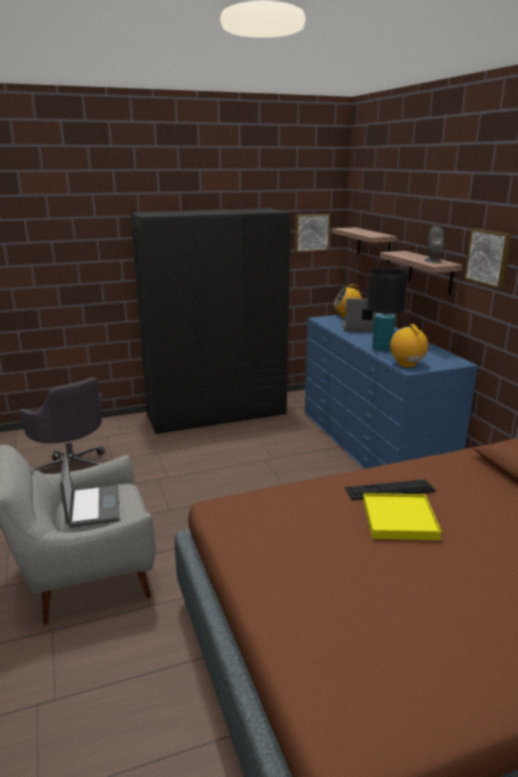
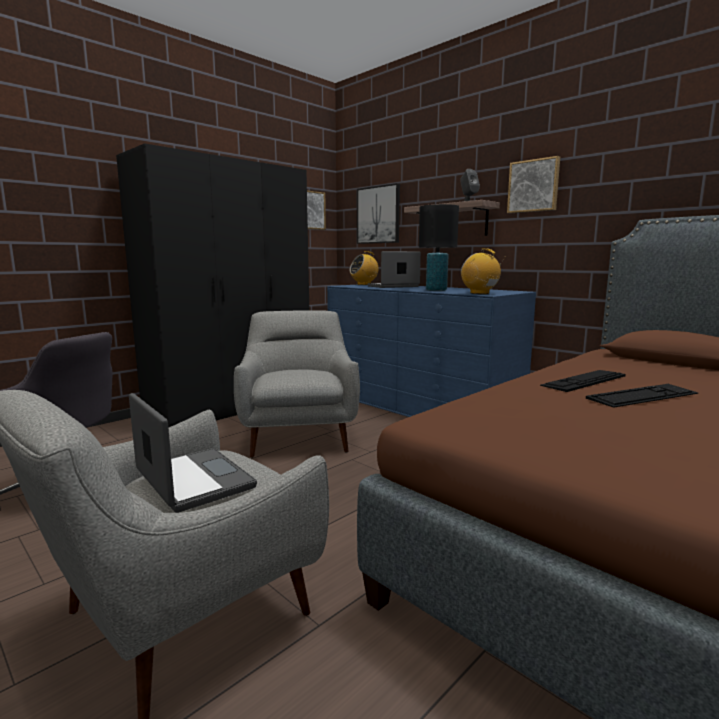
camera: 25 degrees left, 10 degrees down
shelf [332,227,397,263] -> picture [357,183,400,244]
yellow tray [363,493,442,540] -> keyboard [586,384,698,408]
none -> grey armchair [234,310,360,458]

